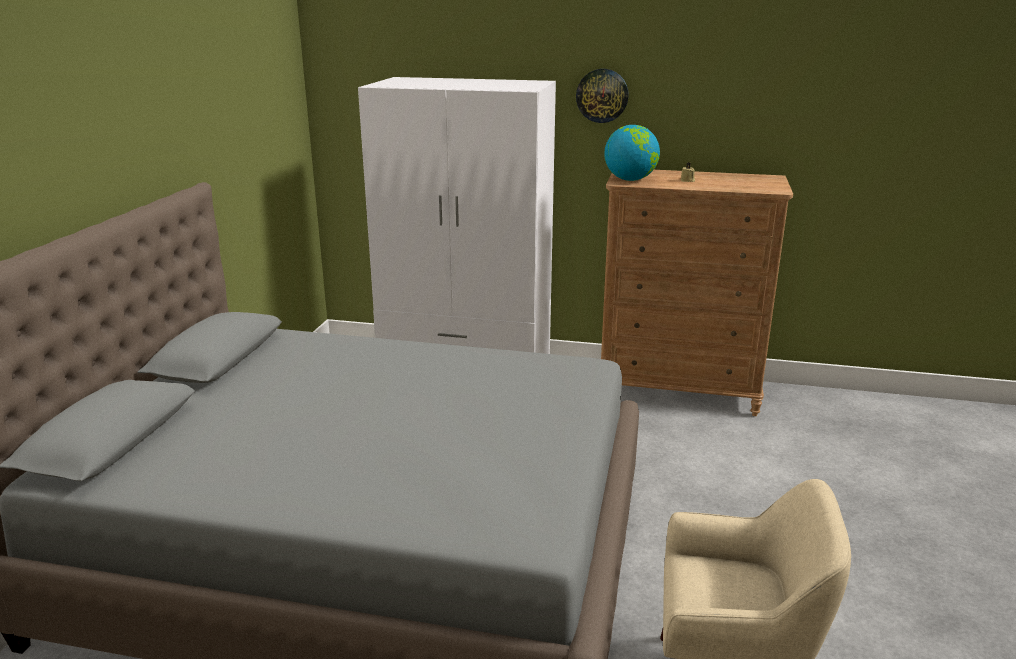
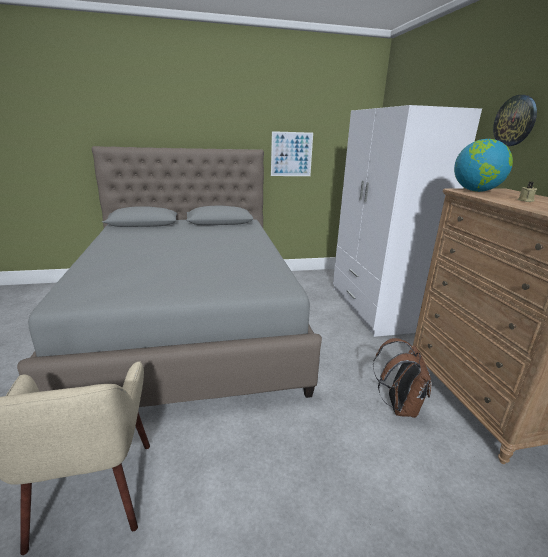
camera: 65 degrees right, 0 degrees up
none -> picture [271,131,313,176]
none -> brown backpack [373,338,431,418]

